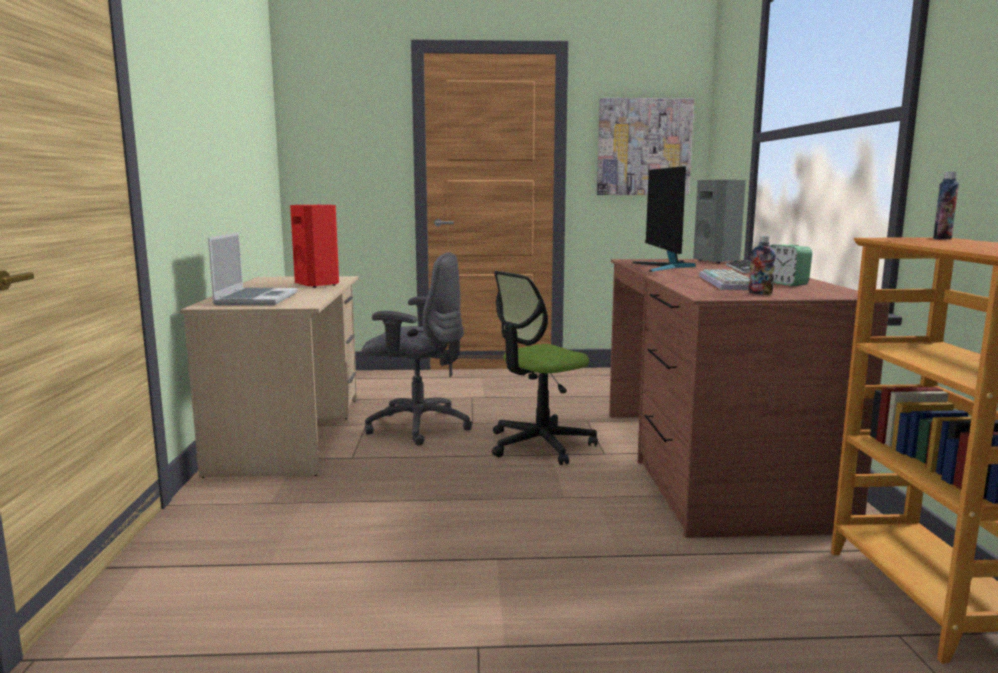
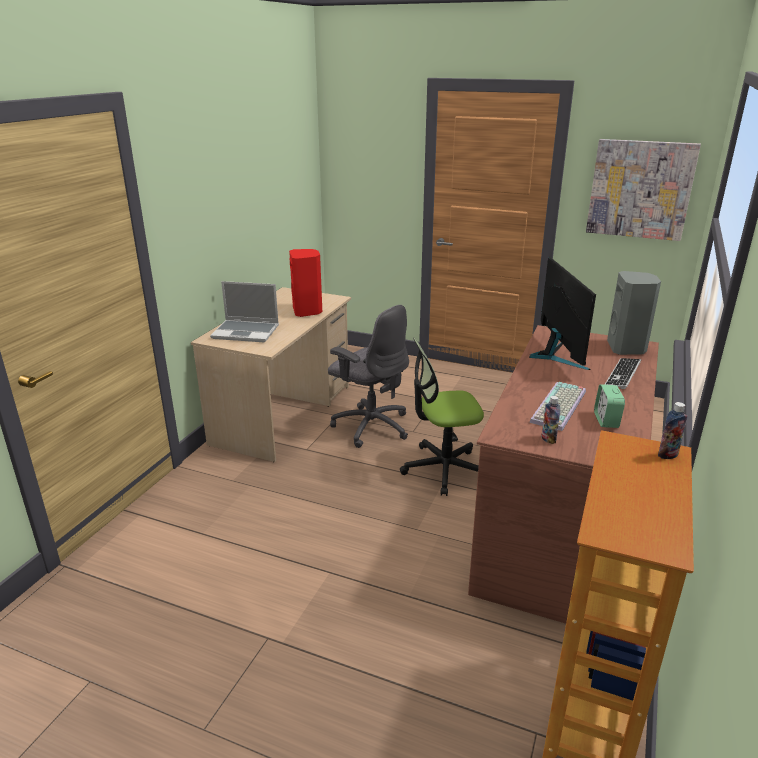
camera: 25 degrees right, 15 degrees up
laptop [208,232,298,305] -> laptop turned 75 degrees clockwise [210,281,279,342]
monitor [632,166,696,272] -> monitor turned 150 degrees clockwise [529,257,596,370]

